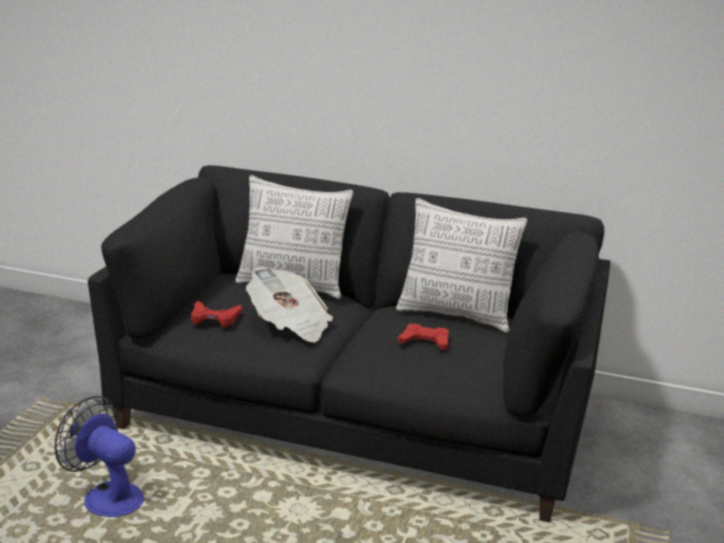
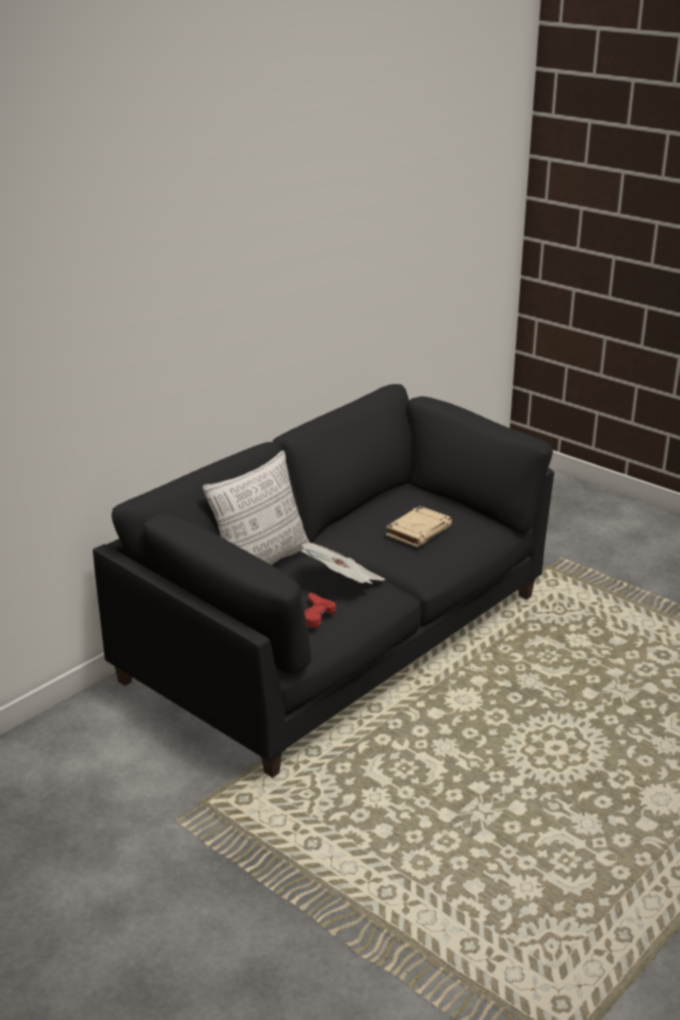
camera: 65 degrees left, 5 degrees up
fan [54,396,144,517] -> none
pillow [396,198,528,333] -> none
red game controller [397,324,449,350] -> beige book [386,506,452,547]

